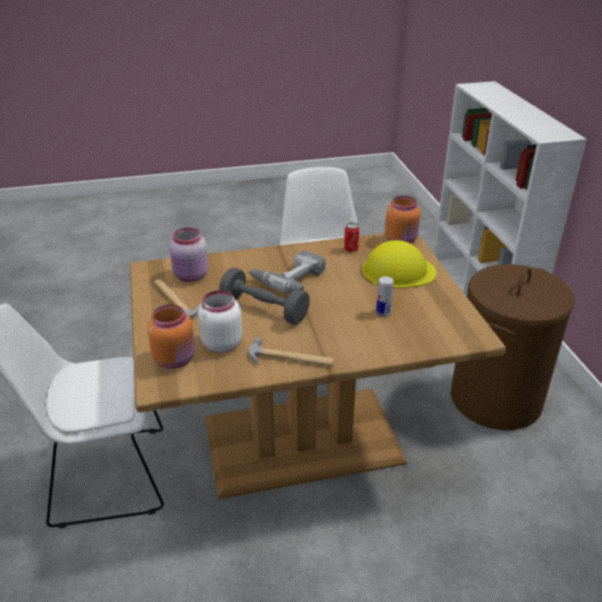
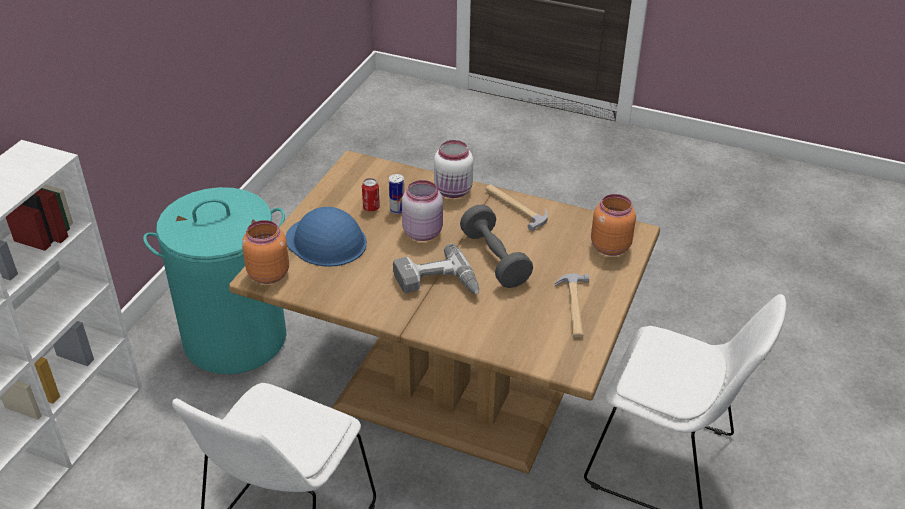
camera: 145 degrees left, 5 degrees up
pink jar [170,227,209,282] -> pink jar moved to [401,180,443,241]
white jar [198,290,242,353] -> white jar moved to [434,140,473,198]
can [344,223,359,252] -> can moved to [362,178,380,212]
yellow hard hat [362,240,437,288] -> blue hard hat [285,207,367,267]
brown laundry basket [451,264,575,430] -> turquoise laundry basket [143,187,287,374]

